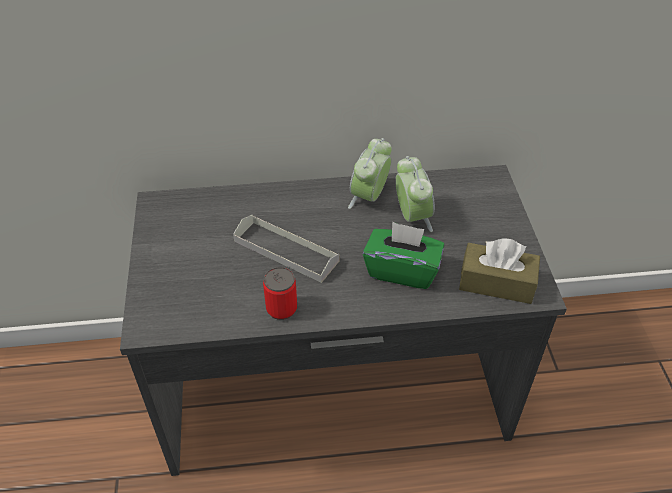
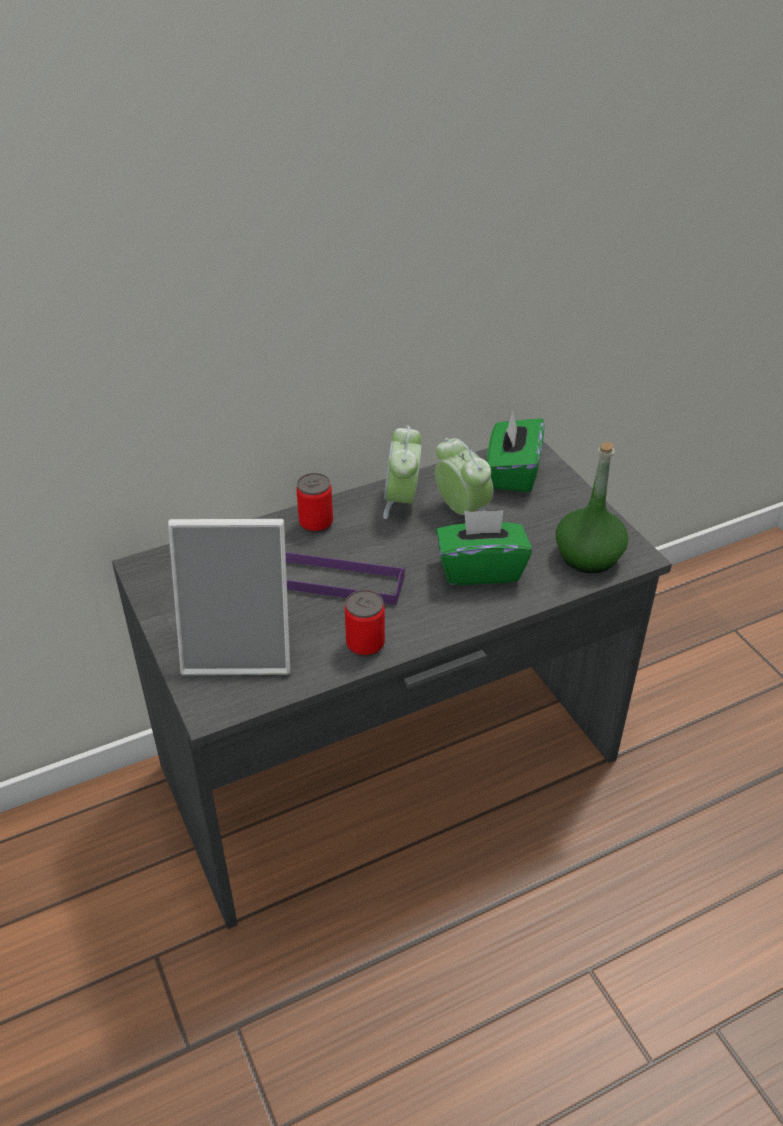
camera: 20 degrees left, 5 degrees down
grey tray [233,215,339,283] -> purple tray [285,552,405,605]
brown tissue box [459,238,540,304] -> green bottle [555,442,629,573]
none -> picture frame [168,519,290,675]
none -> can [296,473,333,533]
none -> green tissue box [487,411,544,492]

